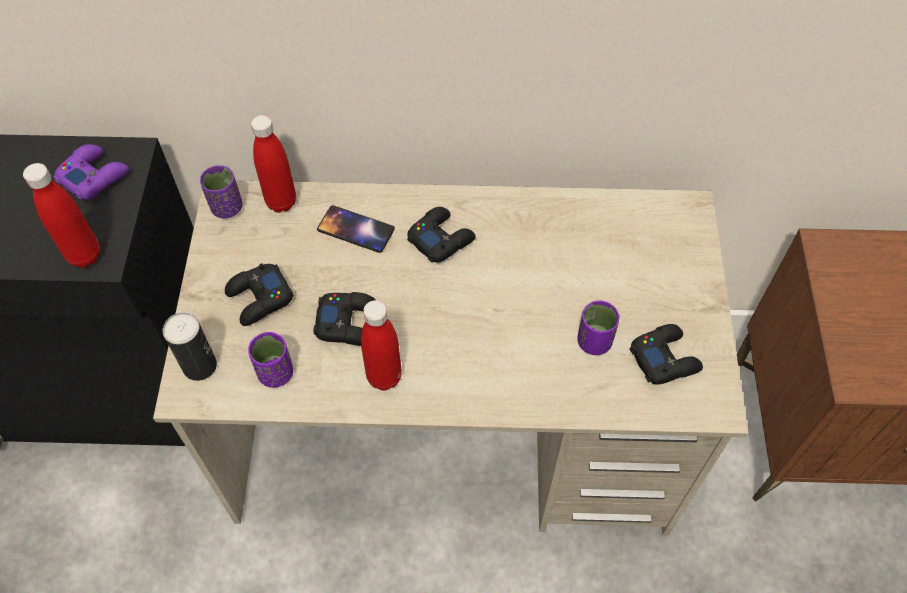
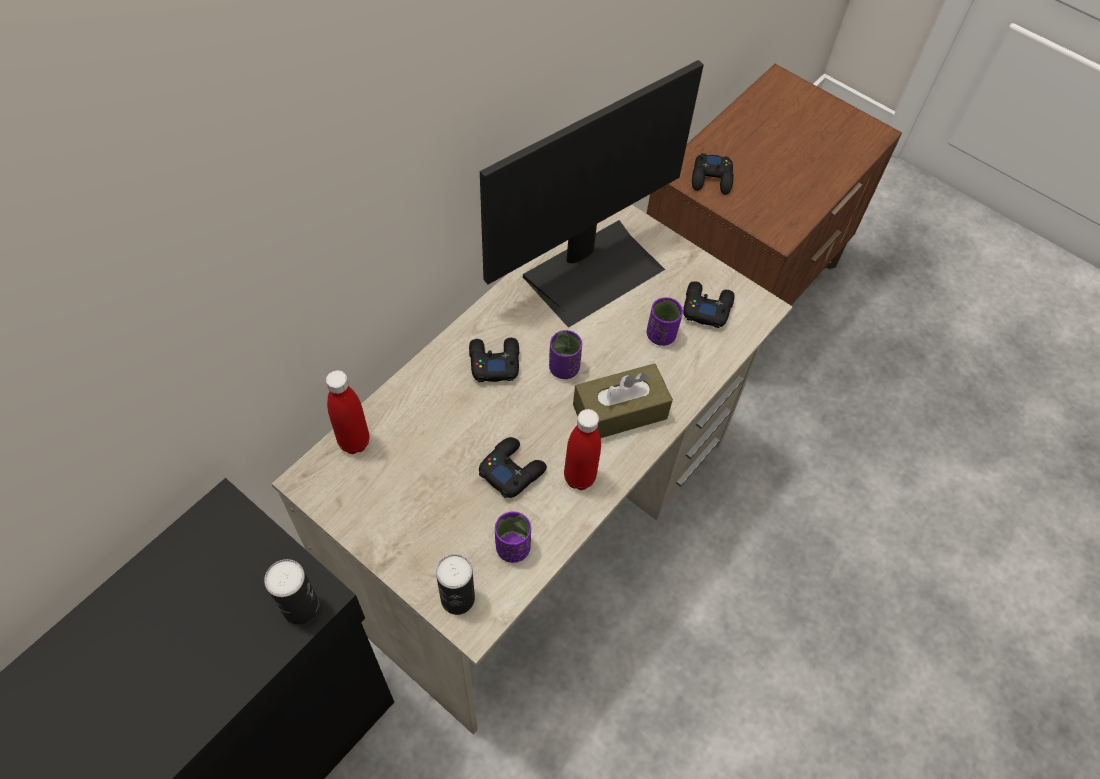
camera: 55 degrees left, 0 degrees up
red bottle [23,163,100,268] -> can [264,559,319,625]
purple game controller [54,144,129,200] -> none
purple cup [200,165,243,218] -> purple cup moved to [549,330,582,379]
black game controller [225,263,294,326] -> black game controller moved to [692,153,734,195]
phone [317,205,395,253] -> none
none -> monitor [480,60,704,328]
none -> brown tissue box [573,363,673,438]

